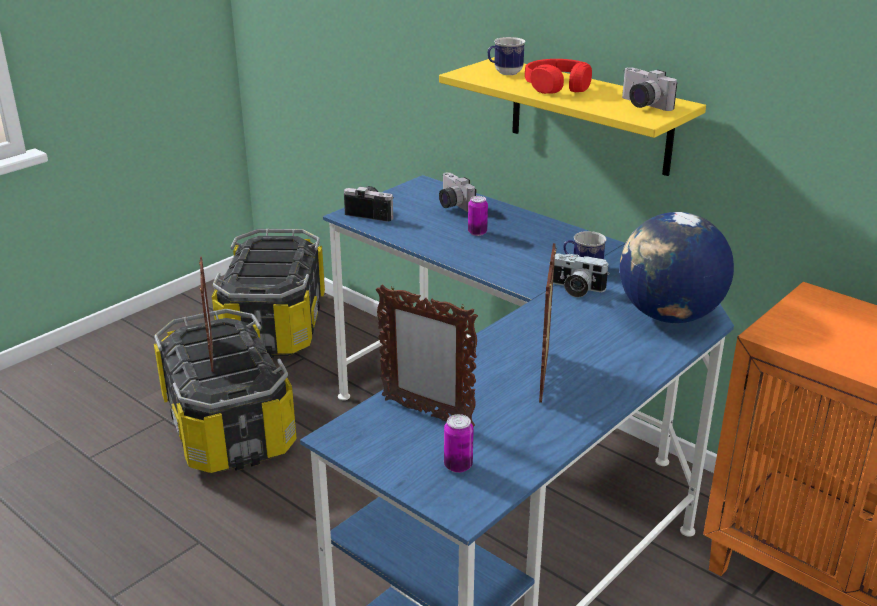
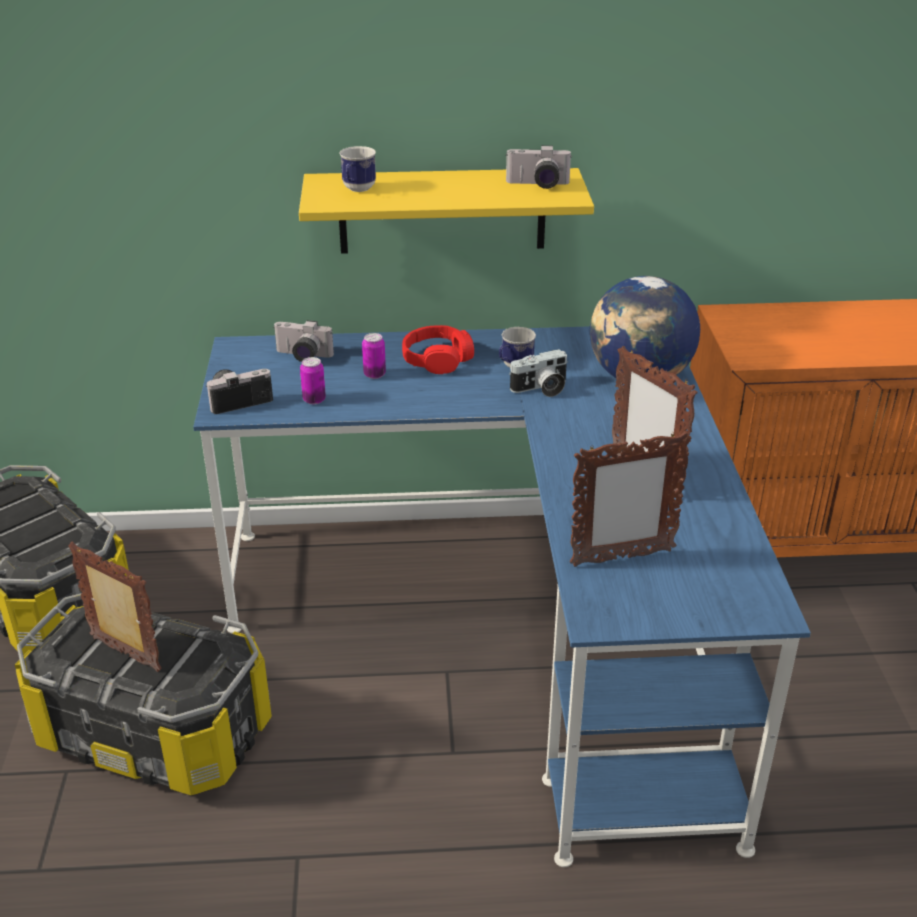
camera: 45 degrees left, 5 degrees up
can [444,414,474,473] -> can moved to [300,357,326,404]
red headphones [525,59,592,94] -> red headphones moved to [402,325,474,374]

